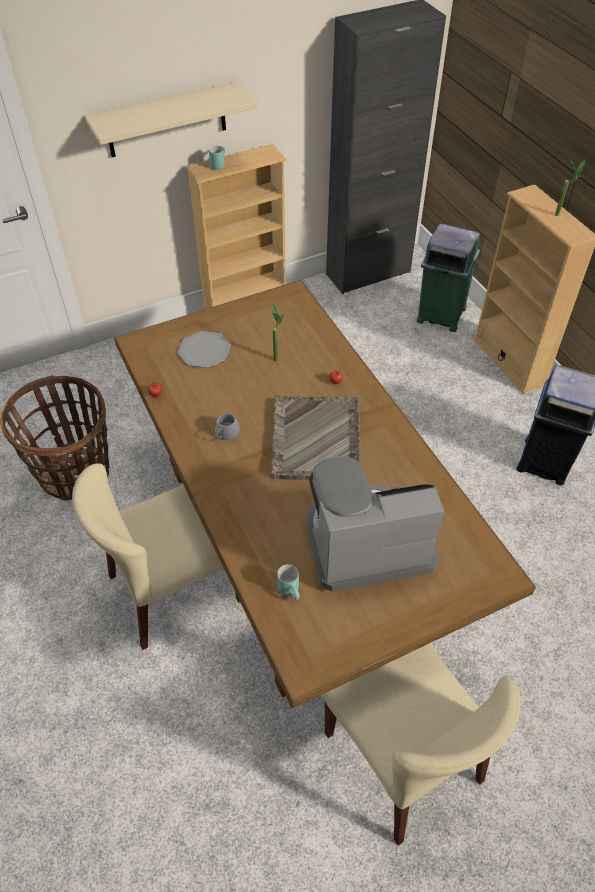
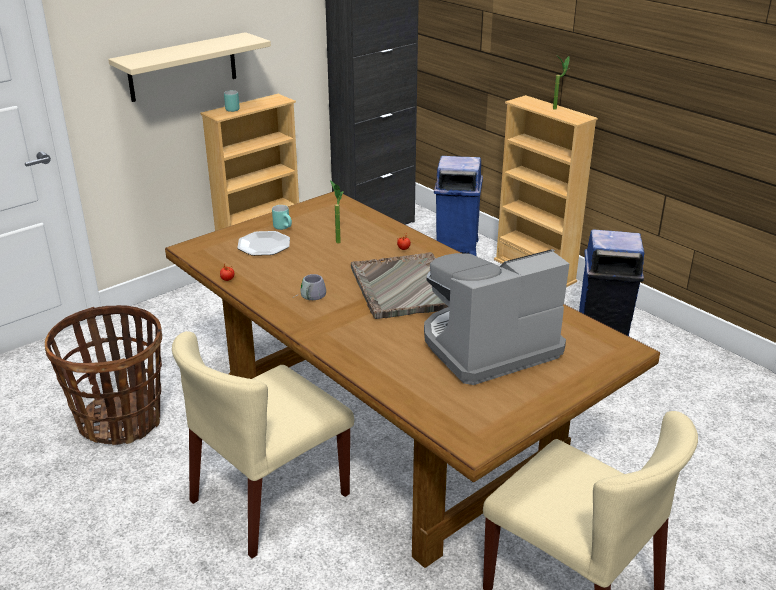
camera: 15 degrees left, 20 degrees down
turquoise mug [277,564,299,600] -> turquoise mug moved to [272,205,292,230]
green trash can [416,224,480,332] -> blue trash can [434,156,483,256]

